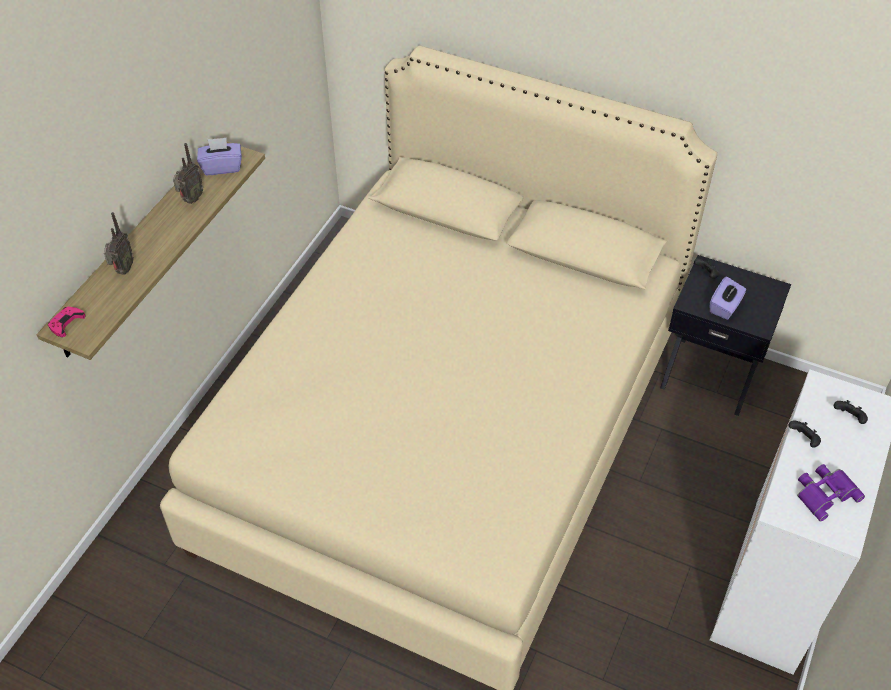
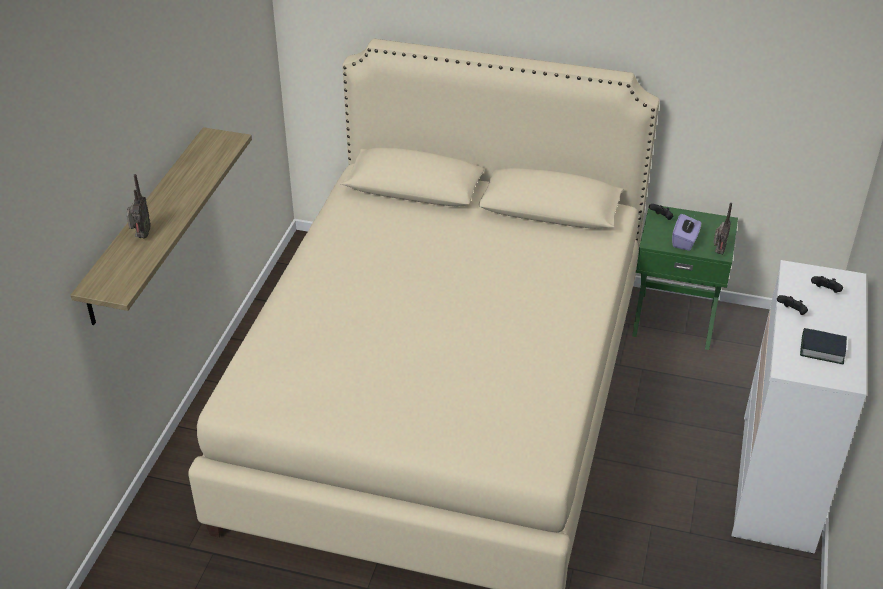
camera: 10 degrees left, 10 degrees down
pink game controller [48,307,86,337] -> none
radio [173,143,203,204] -> radio moved to [713,203,732,255]
purple tissue box [197,138,242,175] -> none
black nightstand [660,255,791,416] -> green nightstand [632,204,738,350]
purple binoculars [797,464,865,522] -> book [800,328,847,365]

